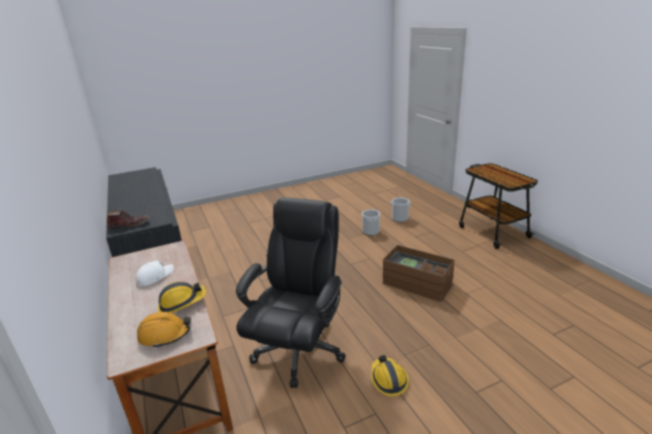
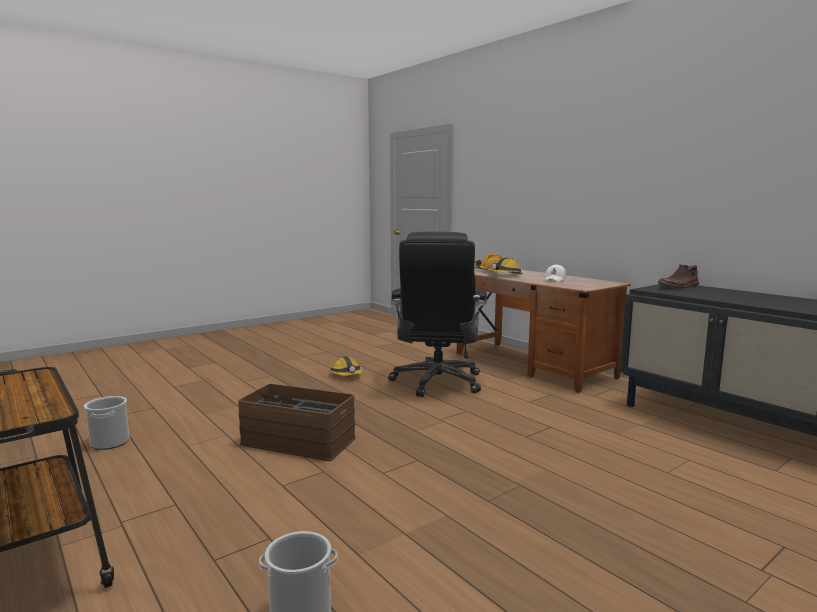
camera: 165 degrees right, 15 degrees down
bucket [362,209,380,236] -> bucket moved to [84,396,130,450]

